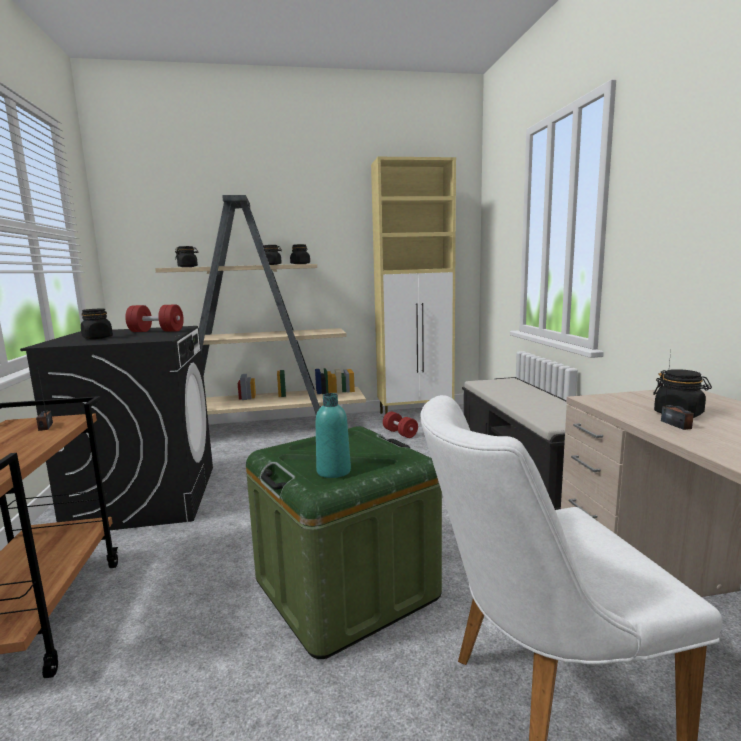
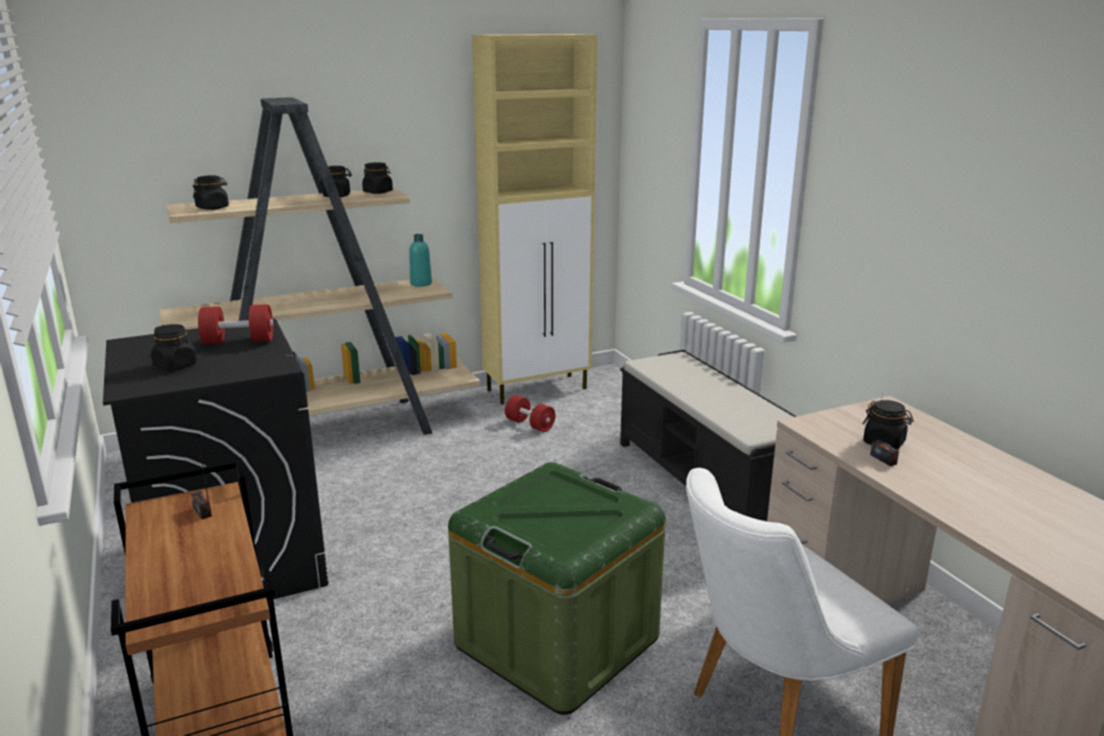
camera: 15 degrees left, 10 degrees up
turquoise bottle [316,393,351,478] -> turquoise bottle moved to [409,234,432,287]

